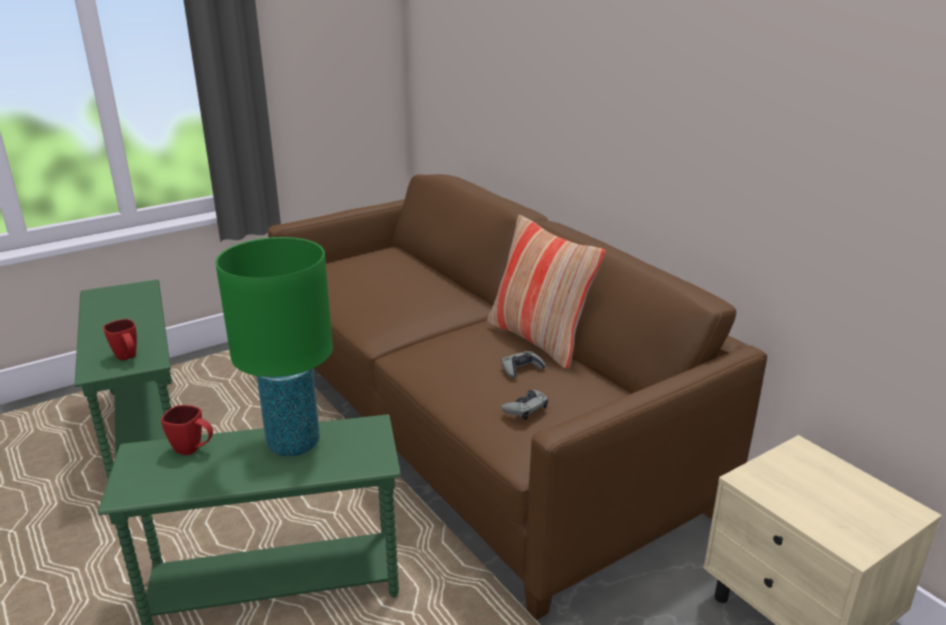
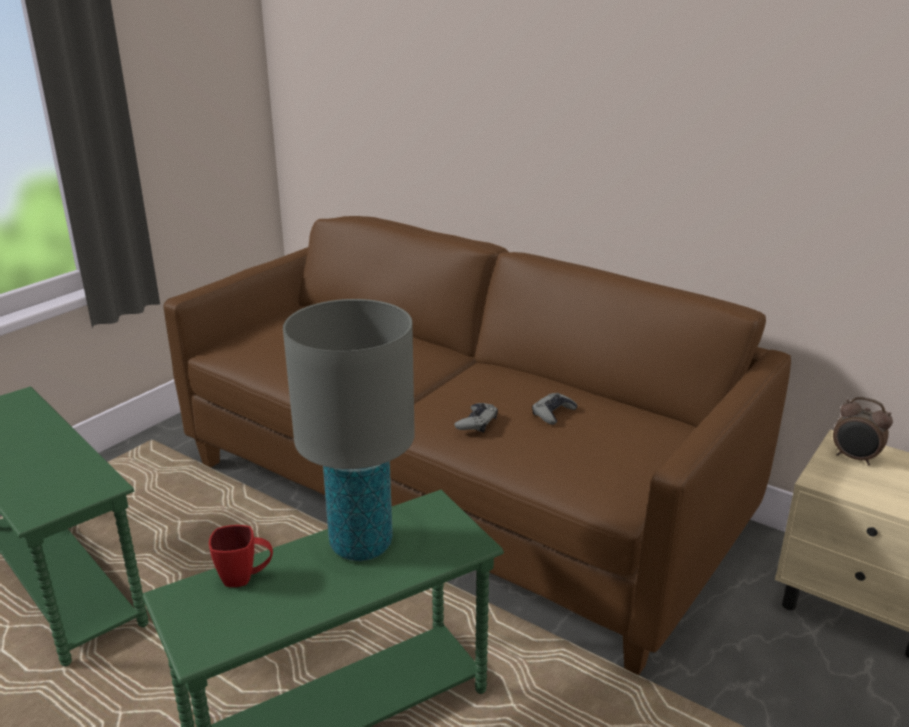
camera: 20 degrees left, 0 degrees up
red mug [103,319,137,361] -> none
green table lamp [215,237,333,457] -> grey table lamp [283,299,415,561]
pillow [487,215,606,369] -> none
grey game controller [501,390,548,420] -> grey game controller moved to [454,403,498,433]
none -> alarm clock [833,397,893,466]

